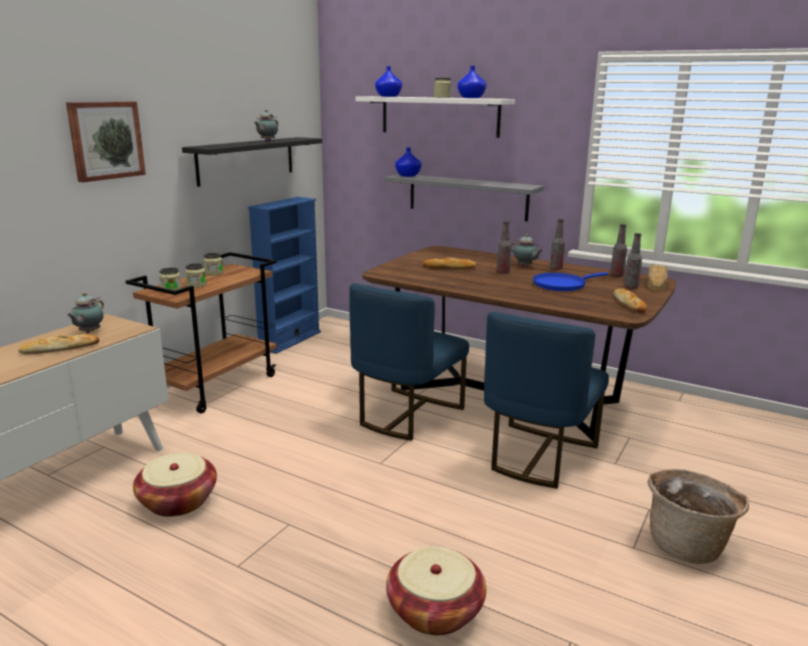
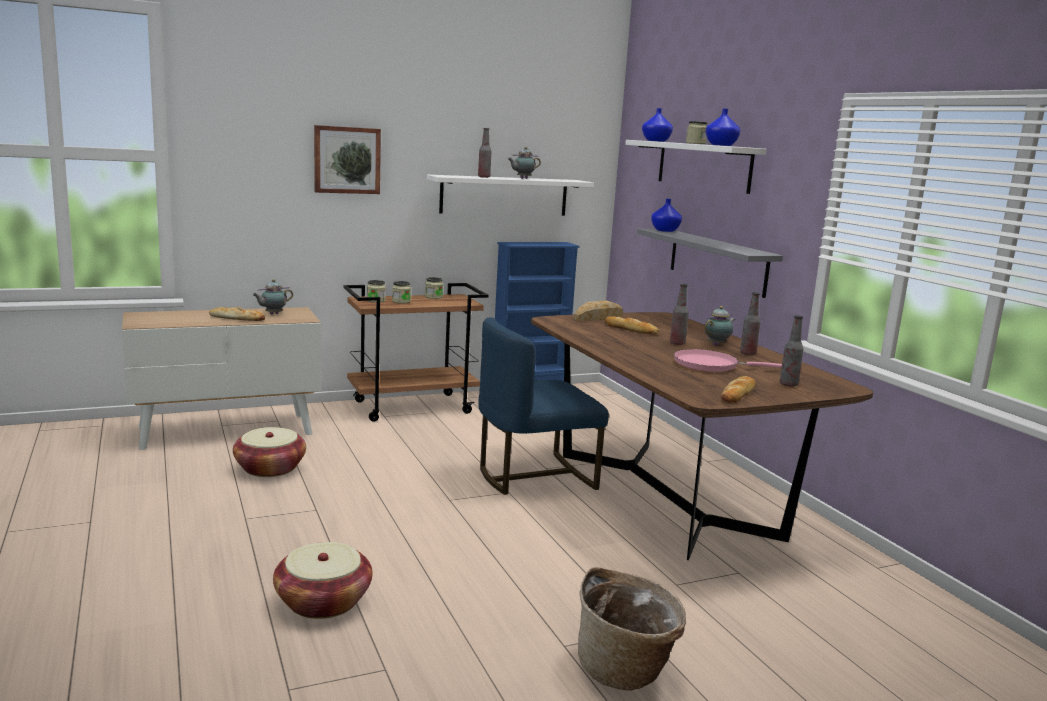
camera: 35 degrees right, 5 degrees down
black shelf [182,137,322,187] -> white shelf [427,175,594,216]
blue chair [484,312,609,489] -> none
teapot [511,234,544,267] -> teapot turned 120 degrees counterclockwise [705,306,735,346]
blue frying pan [533,272,608,291] -> pink frying pan [674,349,782,372]
bottle [610,224,627,277] -> bottle moved to [478,128,491,178]
bread [647,265,667,292] -> bread moved to [574,300,623,321]

